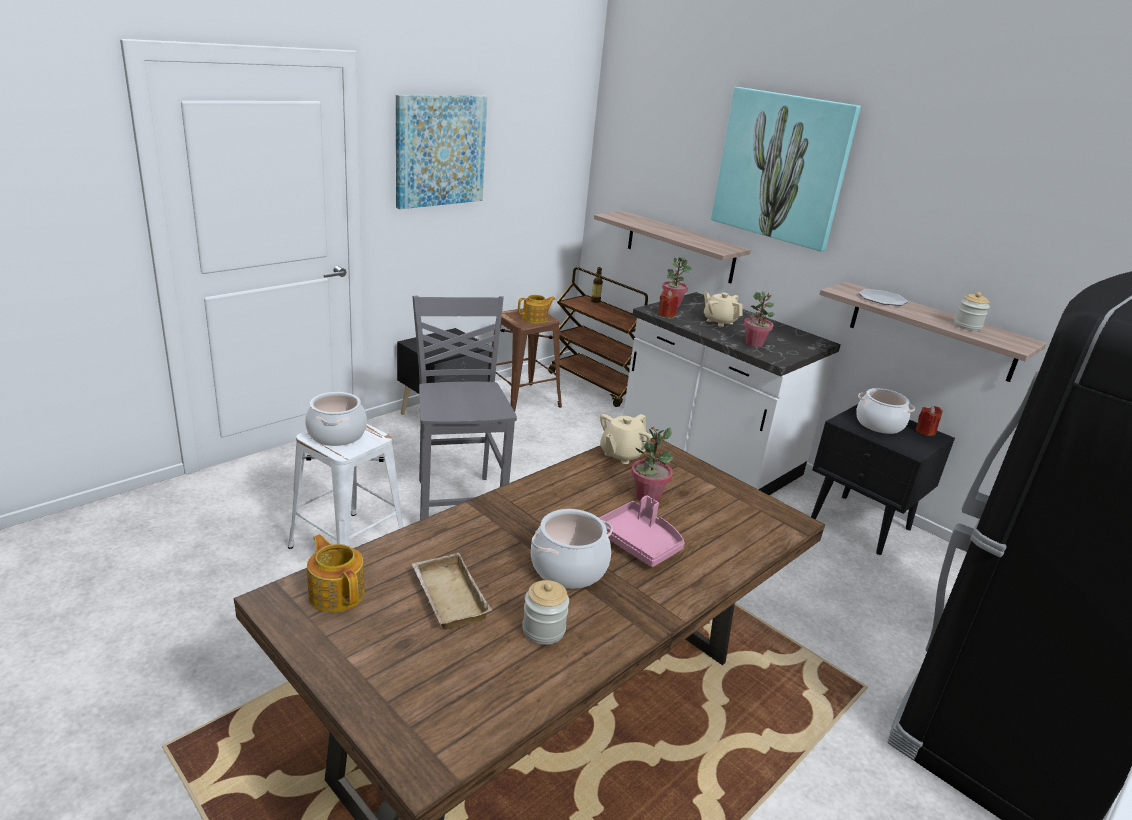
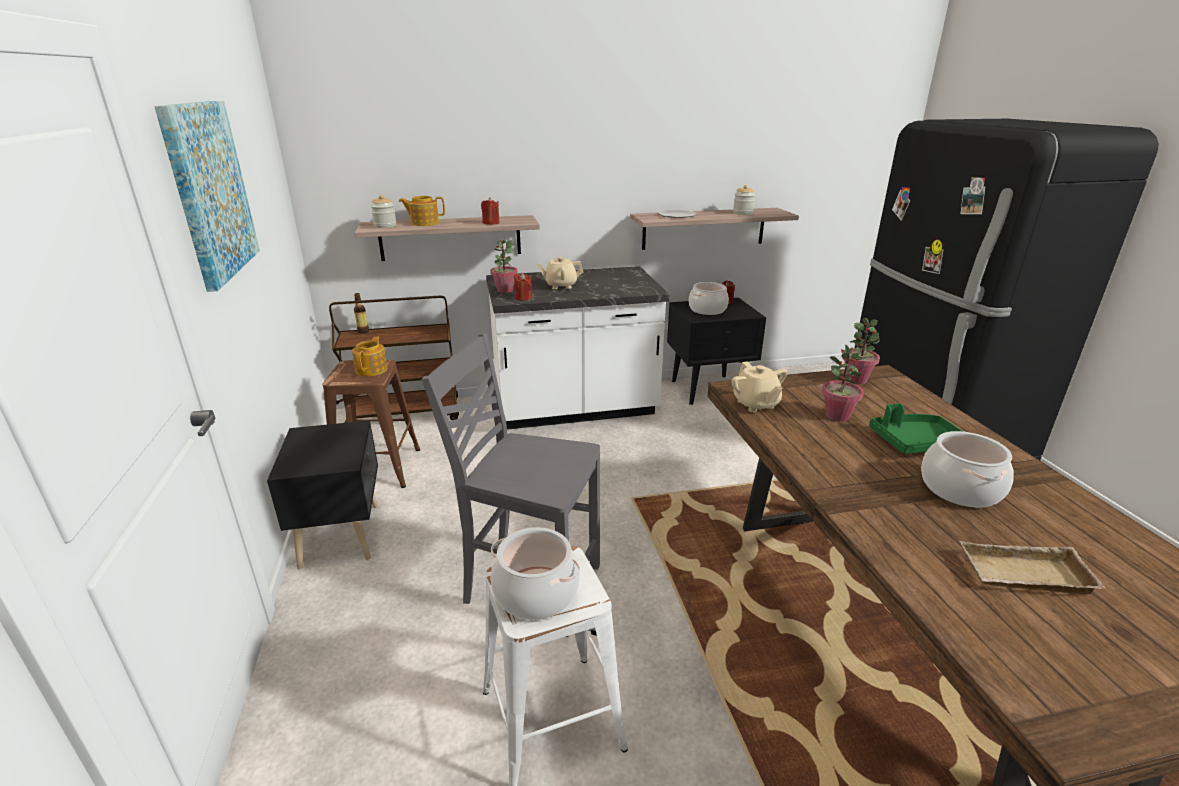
camera: 55 degrees left, 0 degrees up
teapot [307,534,365,613] -> teapot moved to [399,196,445,226]
jar [522,580,569,645] -> jar moved to [371,195,397,228]
pink tray [599,496,685,567] -> green tray [869,403,962,454]
picture [711,87,861,252] -> none
potted plant [744,291,774,347] -> potted plant moved to [842,318,880,384]
none -> red candle [481,197,500,225]

